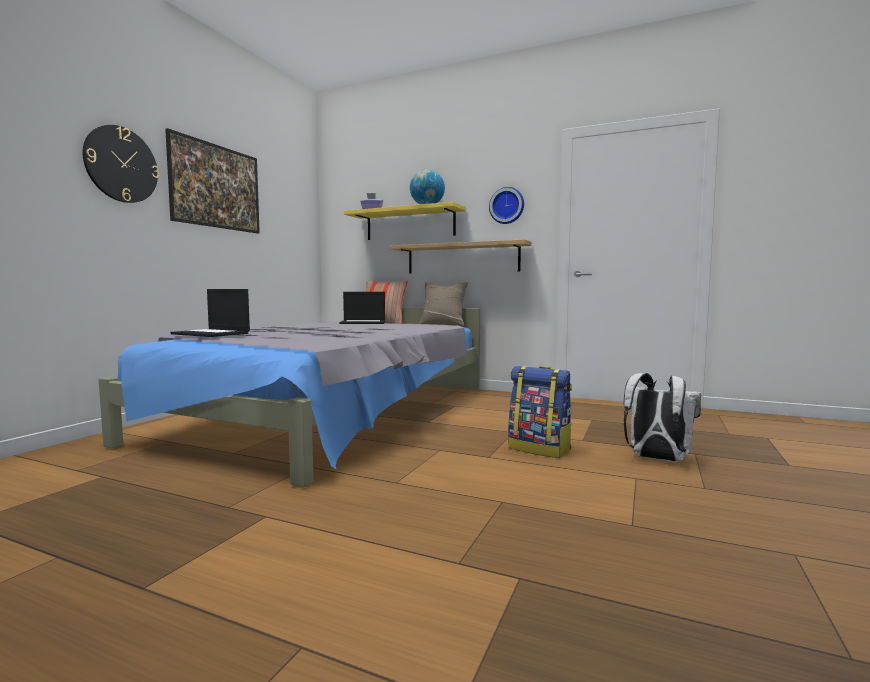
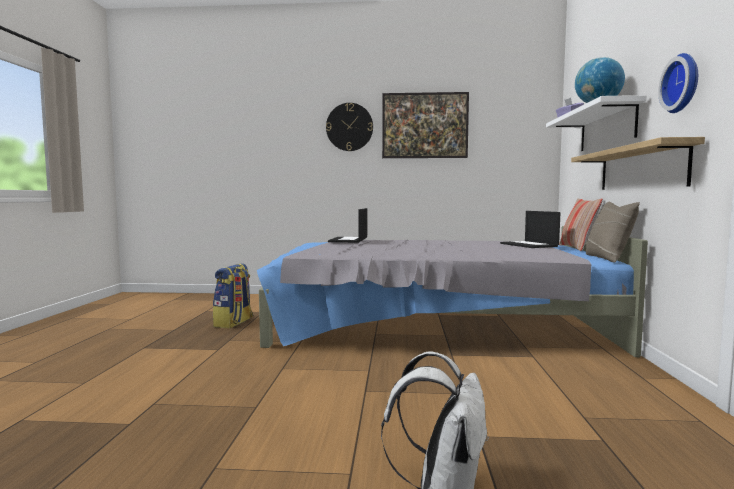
camera: 70 degrees right, 0 degrees up
yellow shelf [344,202,465,240] -> white shelf [546,95,647,151]
backpack [508,366,572,458] -> backpack moved to [213,263,253,328]

